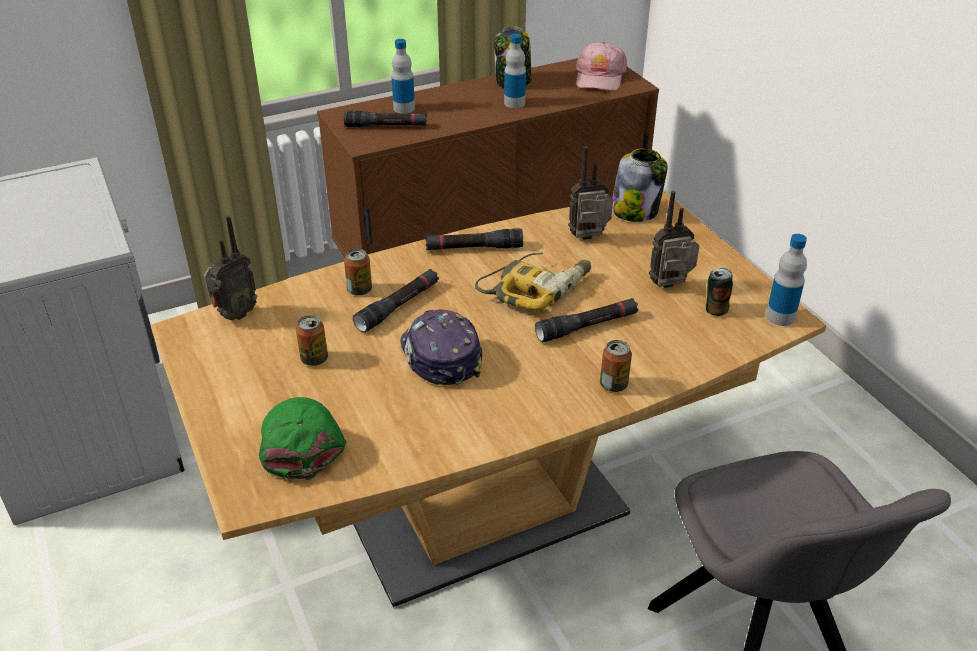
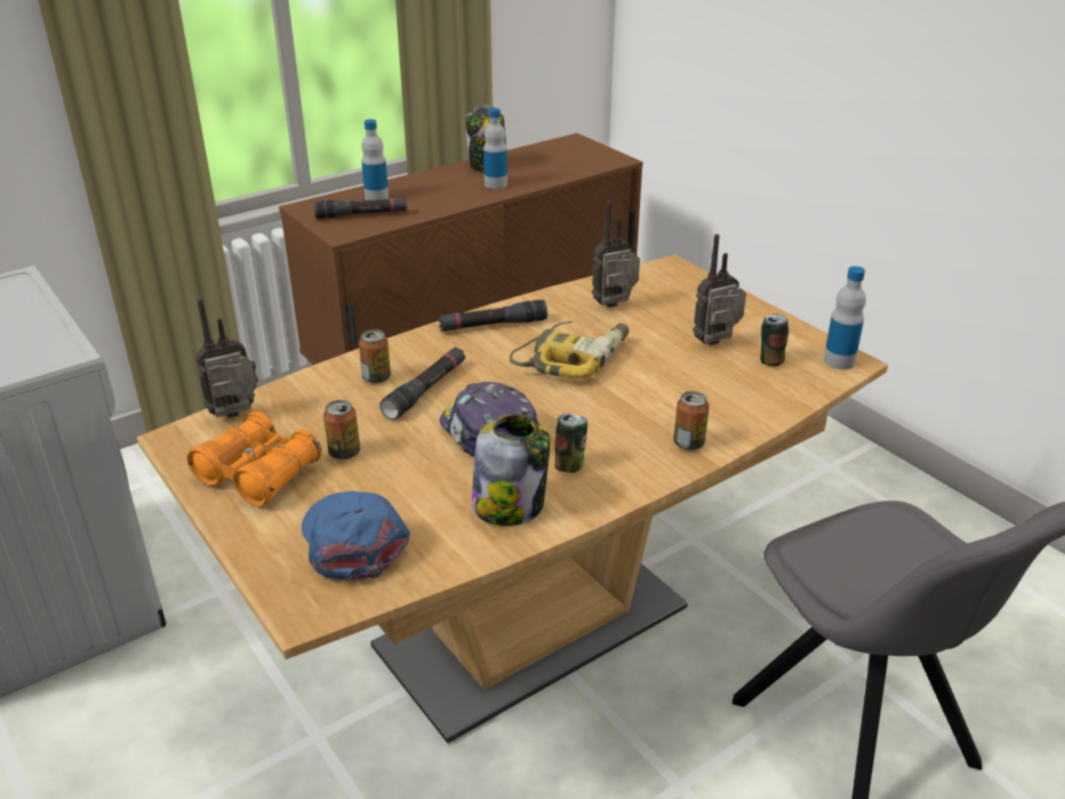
camera: 10 degrees left, 5 degrees down
radio [204,215,258,320] -> radio turned 150 degrees counterclockwise [195,298,258,418]
green cap [259,397,346,480] -> blue cap [301,491,410,581]
black flashlight [535,298,639,342] -> none
pink cap [576,41,627,91] -> none
jar [612,149,668,222] -> jar moved to [471,415,550,526]
none -> orange binoculars [187,411,322,507]
none -> can [554,413,588,473]

